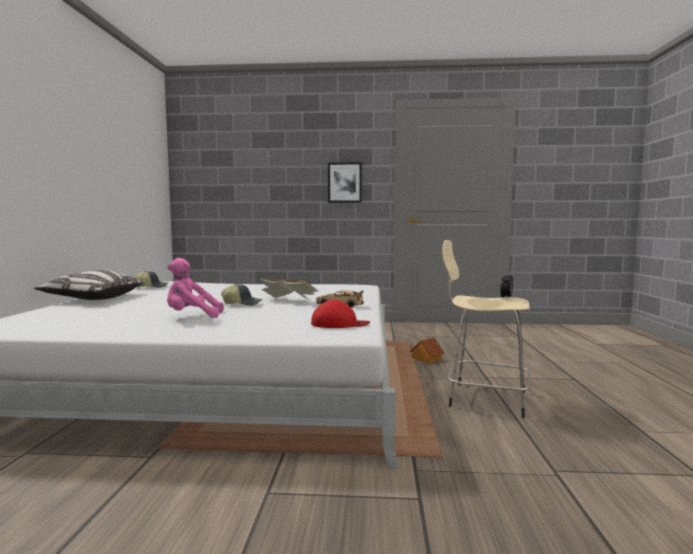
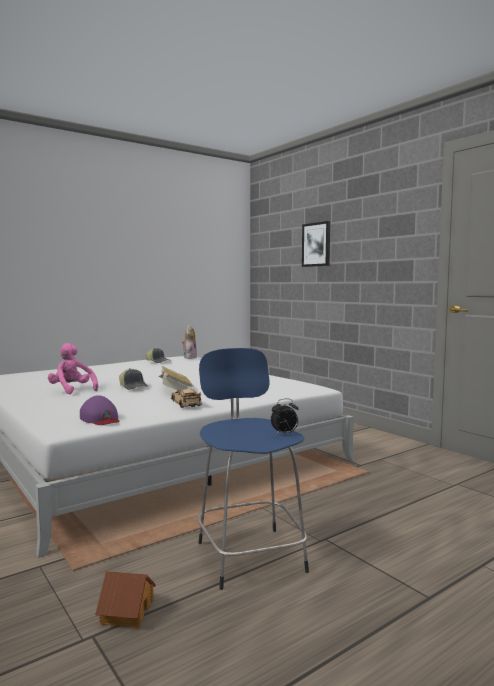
camera: 50 degrees right, 0 degrees up
pillow [34,270,144,300] -> none
red cap [311,300,370,328] -> purple cap [80,395,120,425]
picture [328,162,362,203] -> picture moved to [302,221,330,267]
toy house [410,337,444,363] -> toy house moved to [95,571,156,628]
beige stool [442,240,531,418] -> blue stool [197,348,309,590]
none -> plush toy [182,325,197,359]

